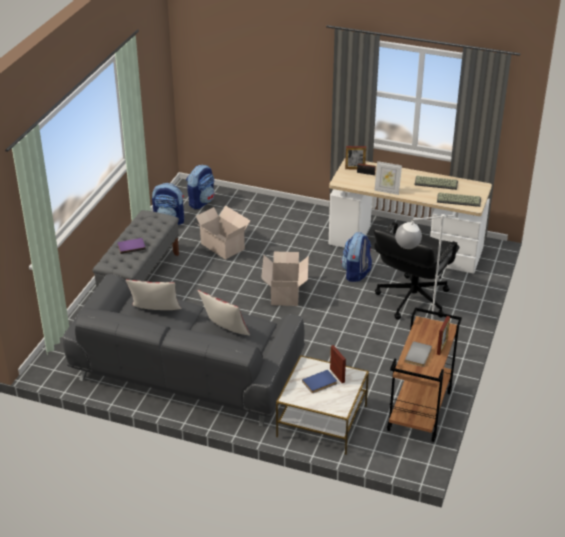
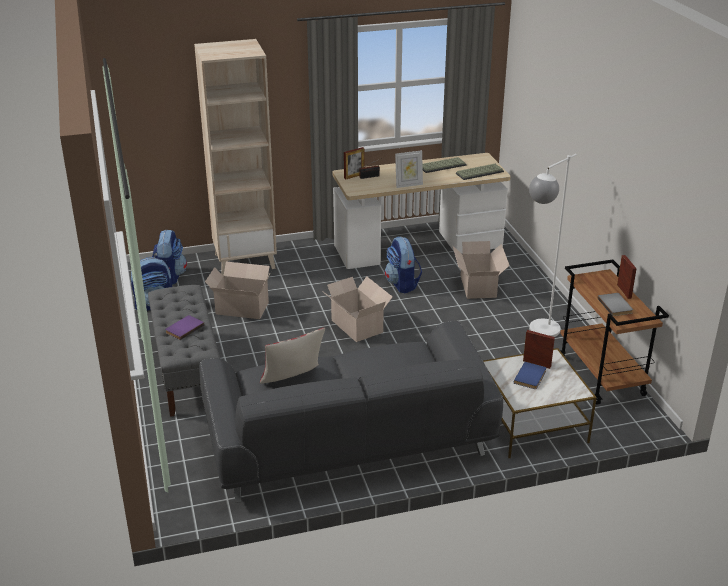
camera: 35 degrees left, 5 degrees down
pillow [198,290,250,336] -> none
black office chair [374,222,459,320] -> cardboard box [452,241,510,299]
none -> beige bookcase [194,39,277,276]

